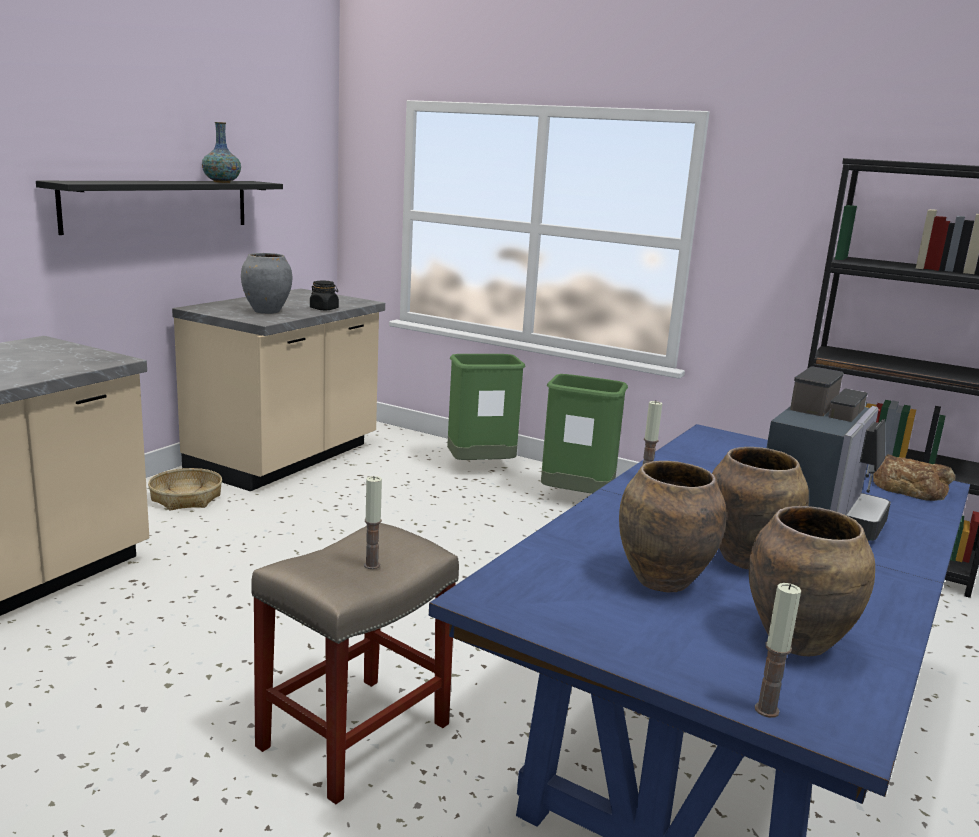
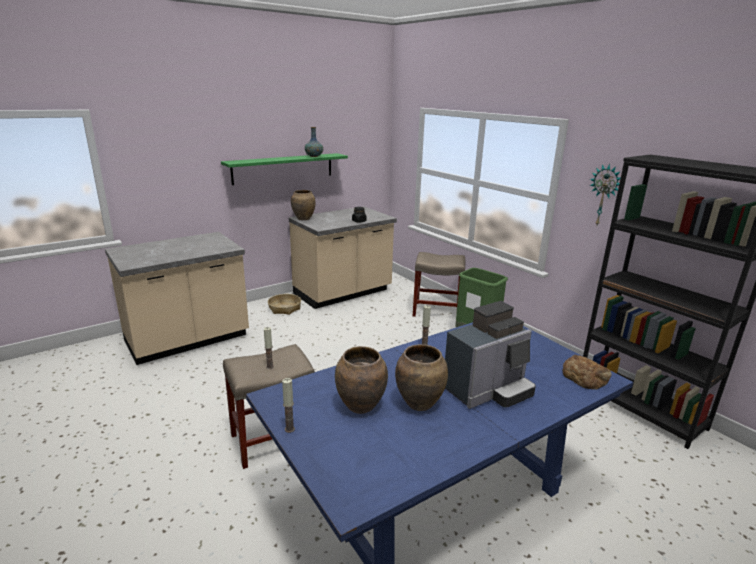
camera: 25 degrees right, 5 degrees up
black shelf [36,181,283,235] -> green shelf [221,153,348,185]
grey vase [241,253,292,314] -> none
green trash can [447,354,525,460] -> beige stool [413,252,465,317]
brown vase [749,506,875,657] -> brown vase moved to [291,190,316,220]
candle [755,583,801,718] -> candle moved to [282,378,295,433]
none -> wall clock [590,164,621,225]

